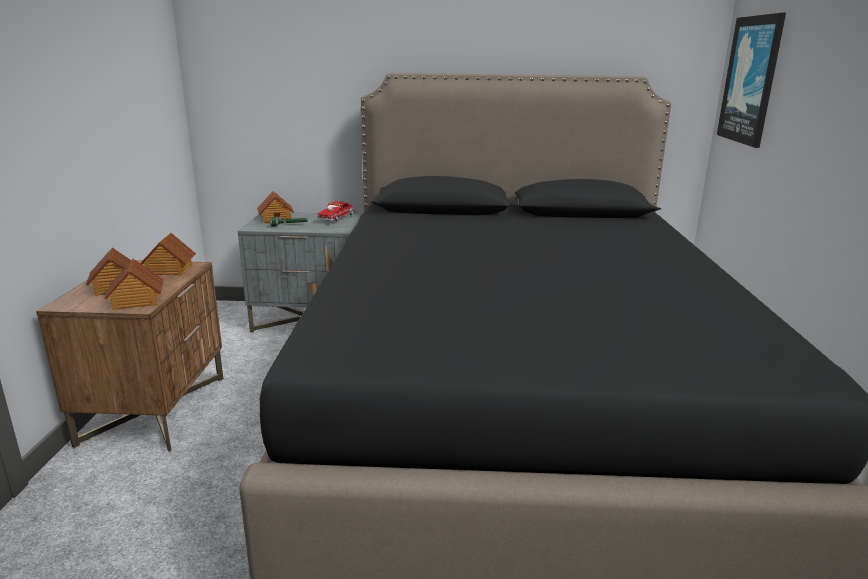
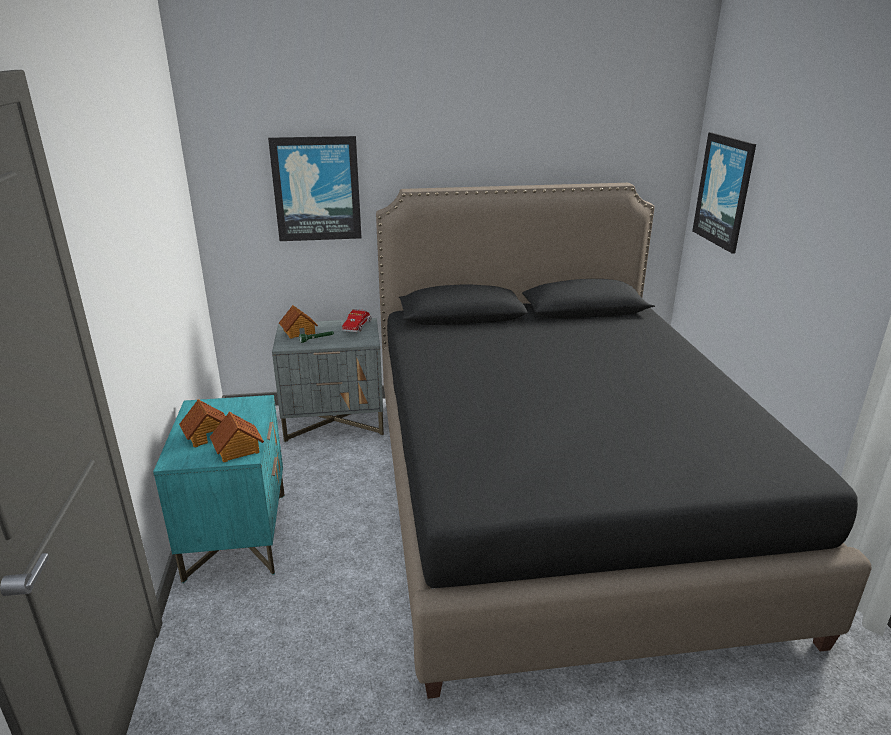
camera: 10 degrees left, 5 degrees up
brown nightstand [36,260,223,452] -> turquoise nightstand [153,395,285,583]
toy house [140,233,196,275] -> none
none -> picture [268,136,362,241]

